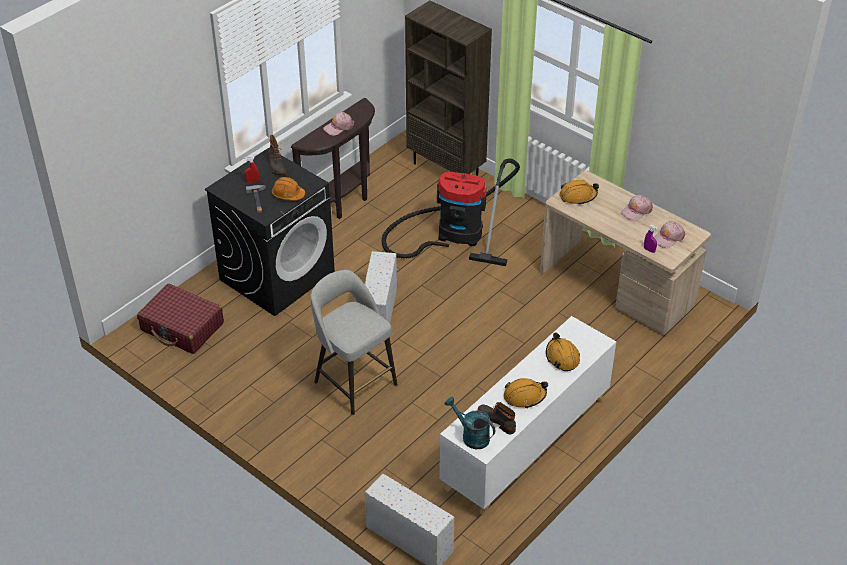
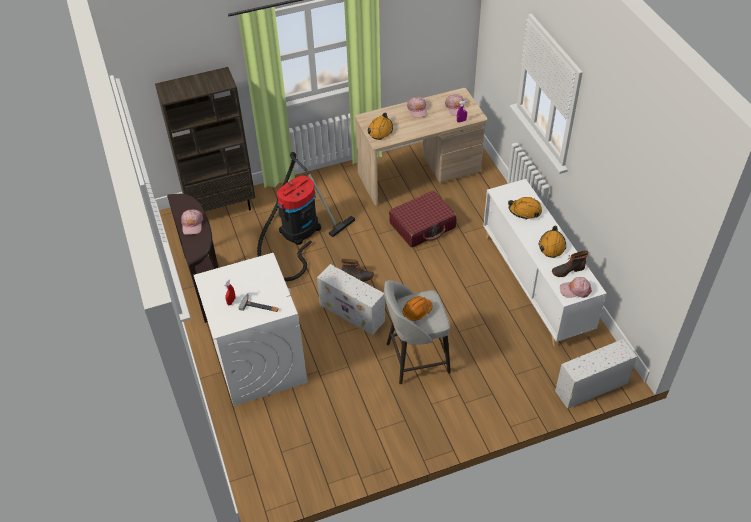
camera: 60 degrees left, 5 degrees up
red suitcase [137,284,224,354] -> red suitcase moved to [389,191,457,247]
black washing machine [205,148,335,316] -> white washing machine [194,253,307,406]
boot [268,135,286,175] -> boot moved to [341,259,374,282]
orange hard hat [272,177,305,201] -> orange hard hat moved to [402,296,433,321]
turquoise watering can [444,397,495,449] -> pink cap [560,277,592,298]

